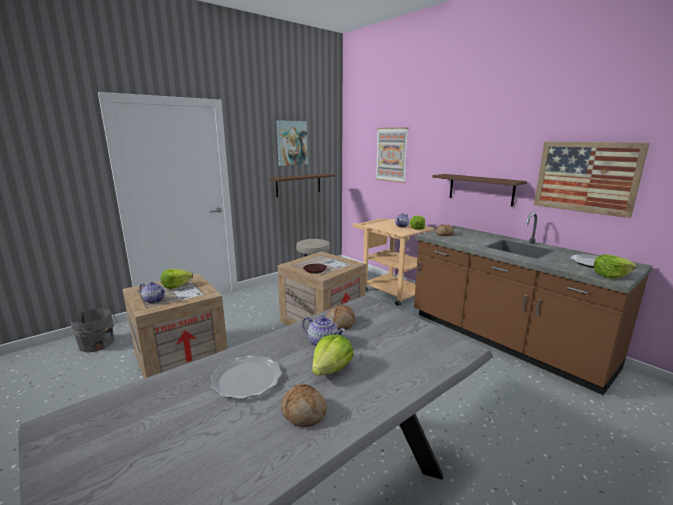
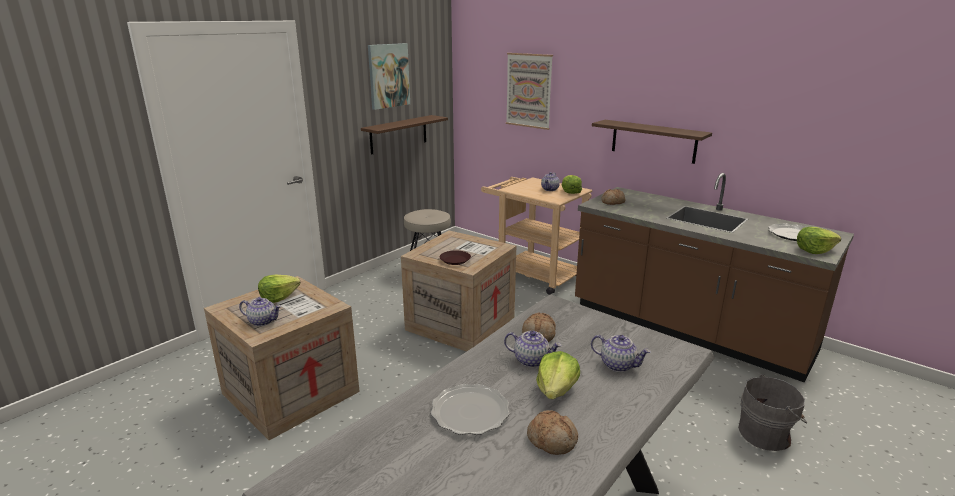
camera: 10 degrees left, 5 degrees up
grey bucket [70,307,117,352] -> grey bucket moved to [738,374,807,451]
picture [534,141,650,218] -> none
none -> teapot [591,335,651,372]

